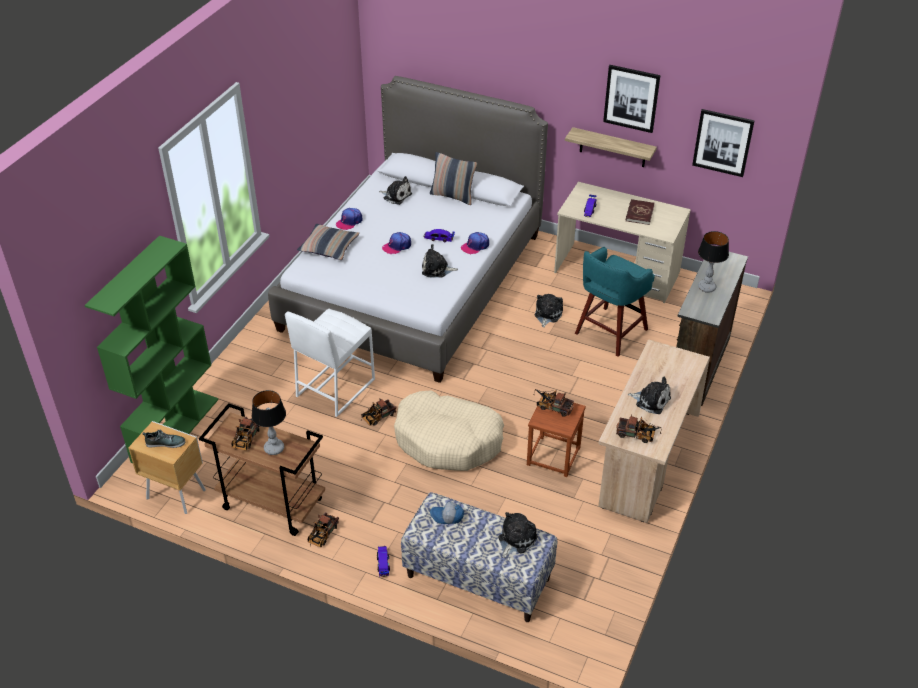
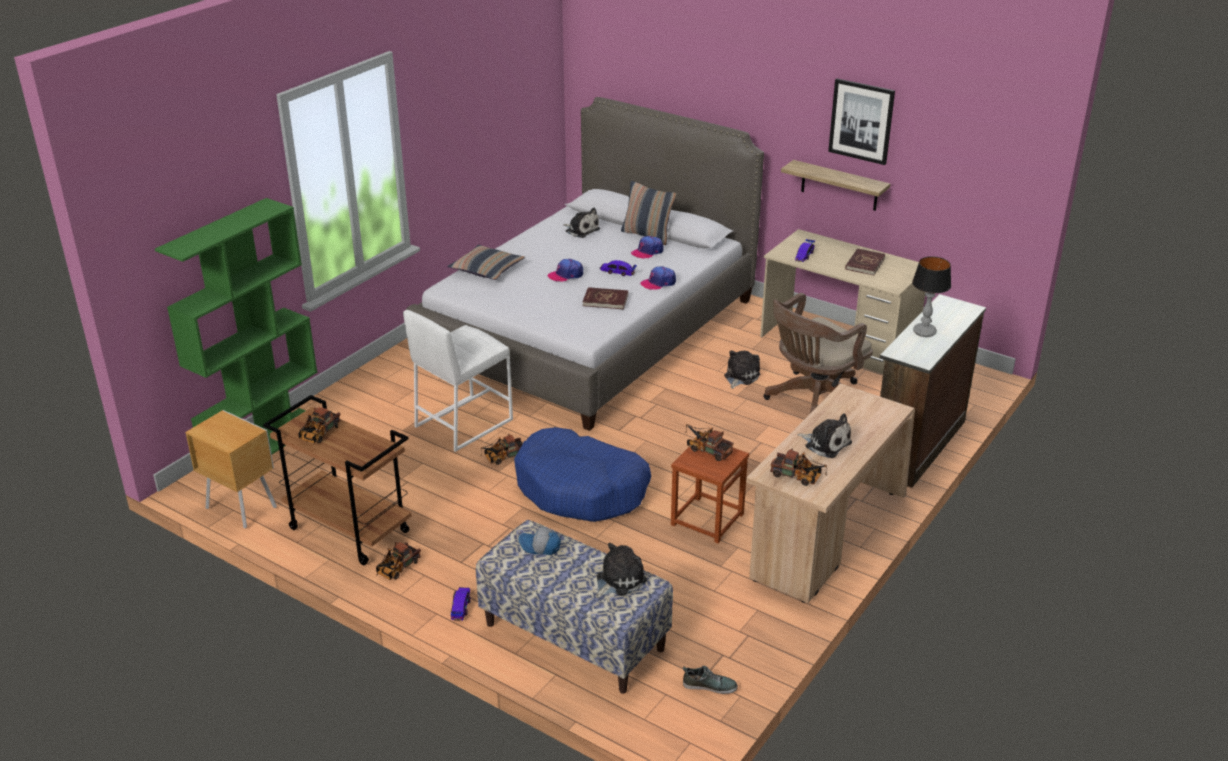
camera: 10 degrees right, 10 degrees down
shoe [143,430,186,448] -> shoe moved to [683,666,738,694]
table lamp [252,390,286,455] -> none
cap [336,208,362,230] -> cap moved to [631,236,663,259]
beige dog bed [394,390,504,471] -> blue dog bed [514,427,651,522]
plush toy [422,244,458,278] -> red book [583,287,628,309]
turquoise stool [575,247,655,357] -> brown office chair [764,293,873,413]
picture [692,109,755,177] -> none

